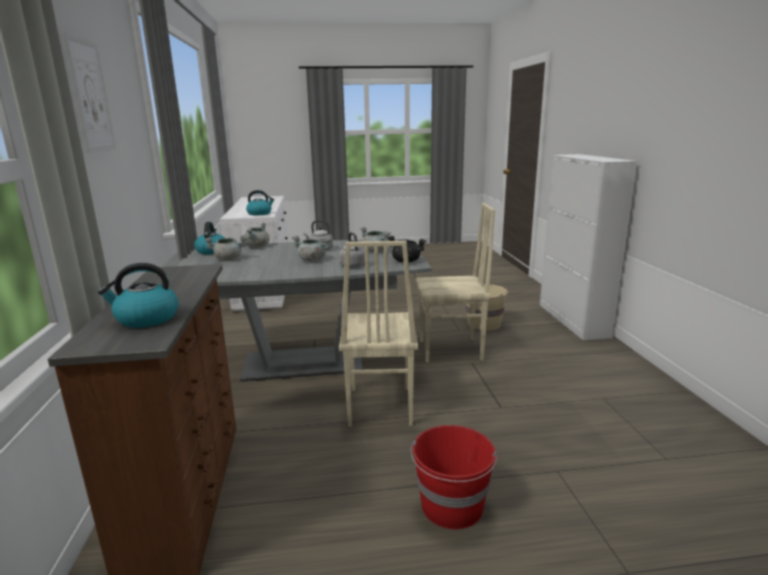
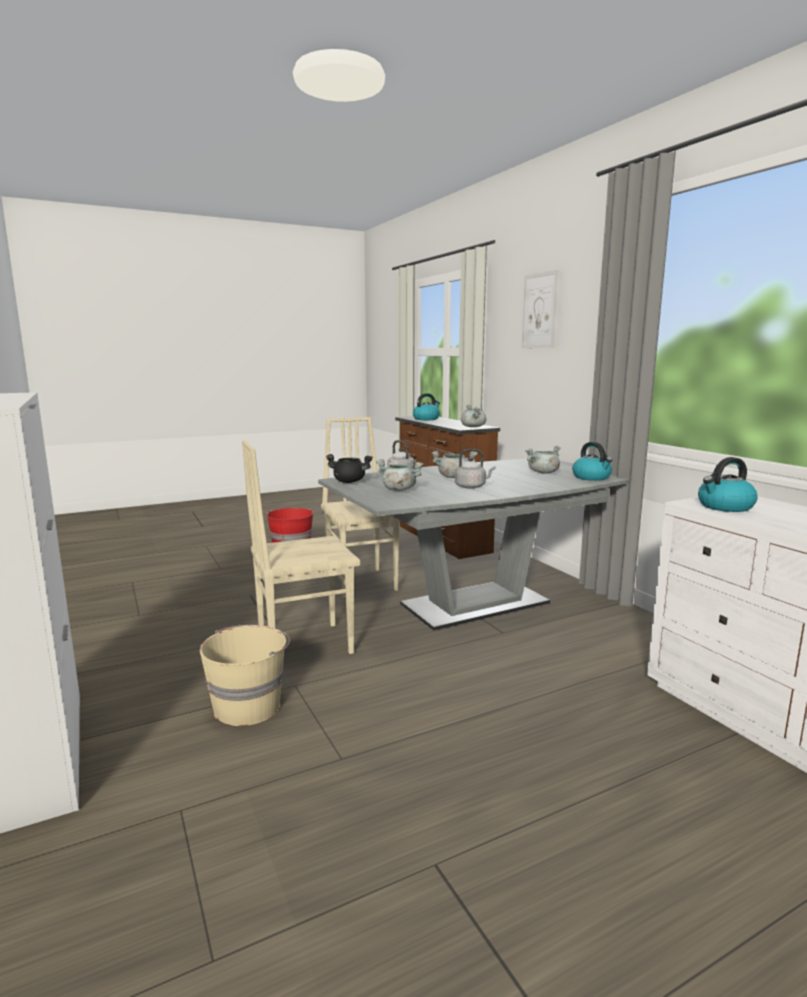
camera: 160 degrees right, 5 degrees down
grey cooking pot [244,222,270,247] -> grey cooking pot moved to [461,404,486,427]

